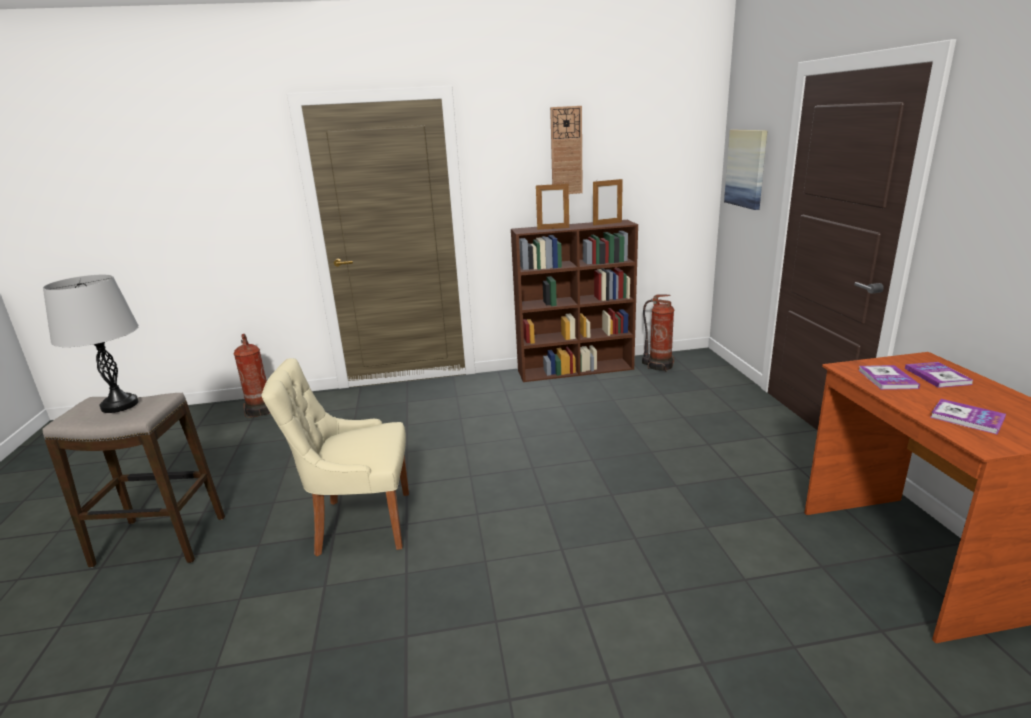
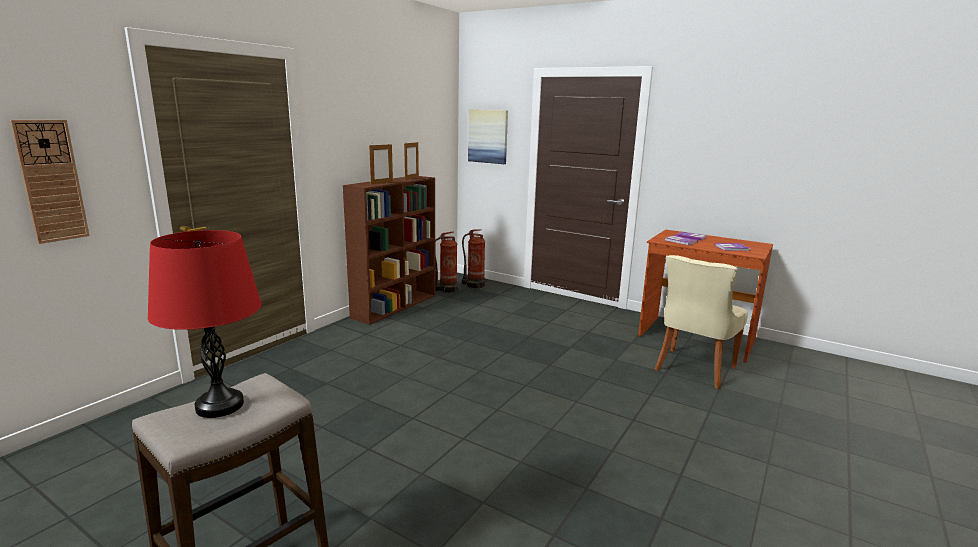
camera: 50 degrees left, 5 degrees down
grey table lamp [43,275,139,413] -> red table lamp [147,230,262,418]
fire extinguisher [233,334,271,418] -> fire extinguisher moved to [462,230,486,289]
beige chair [261,358,409,556] -> beige chair moved to [655,255,748,389]
wall clock [550,106,583,194] -> wall clock moved to [10,120,90,244]

